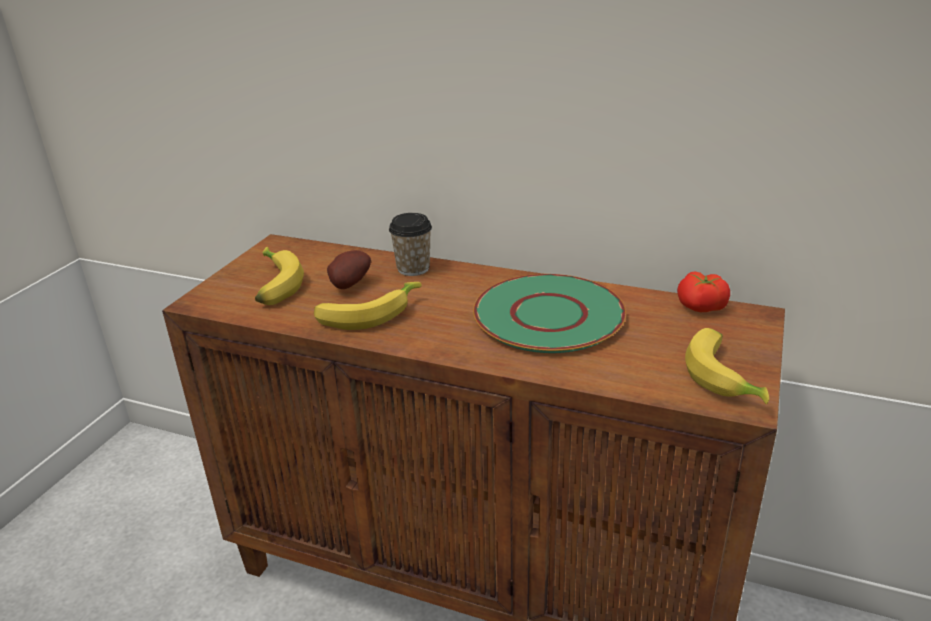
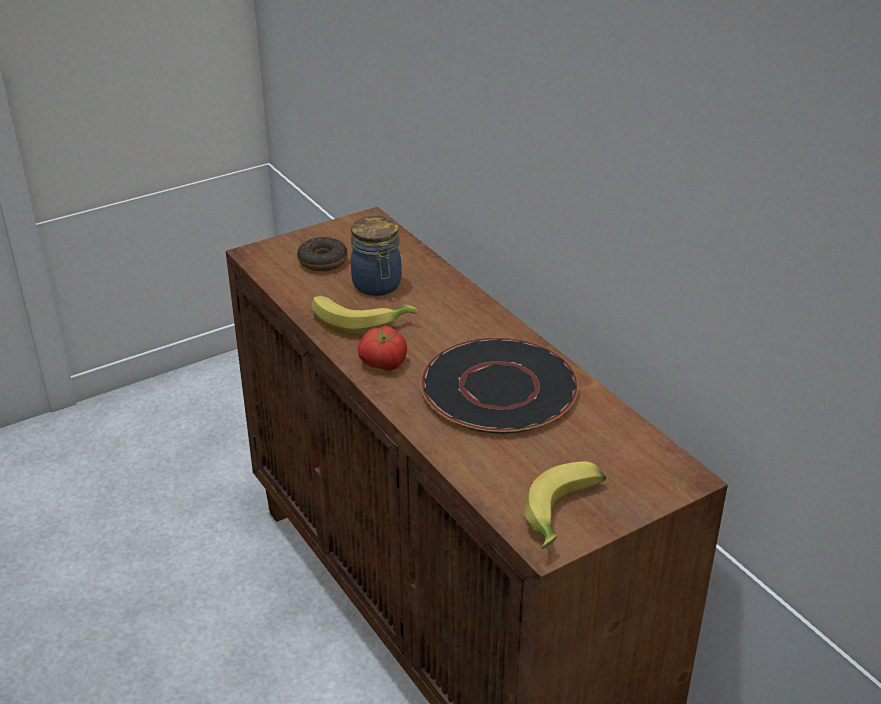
camera: 35 degrees right, 5 degrees up
banana [255,247,304,305] -> donut [297,237,348,271]
potato [327,250,371,289] -> jar [351,216,402,296]
cup [389,213,432,276] -> none
green plate [473,274,626,353] -> black plate [420,337,579,433]
tomato [677,272,730,312] -> tomato moved to [357,325,407,371]

